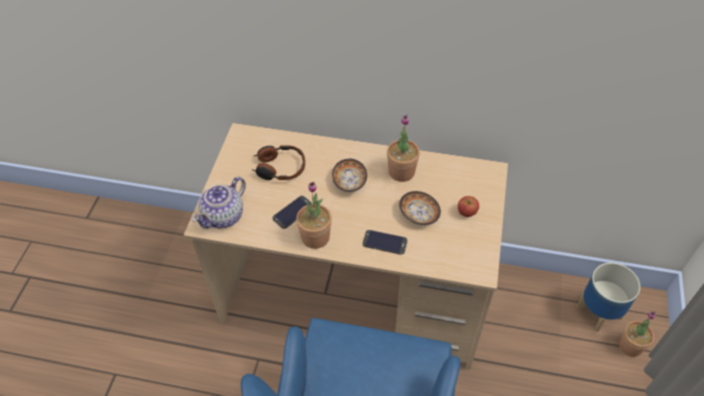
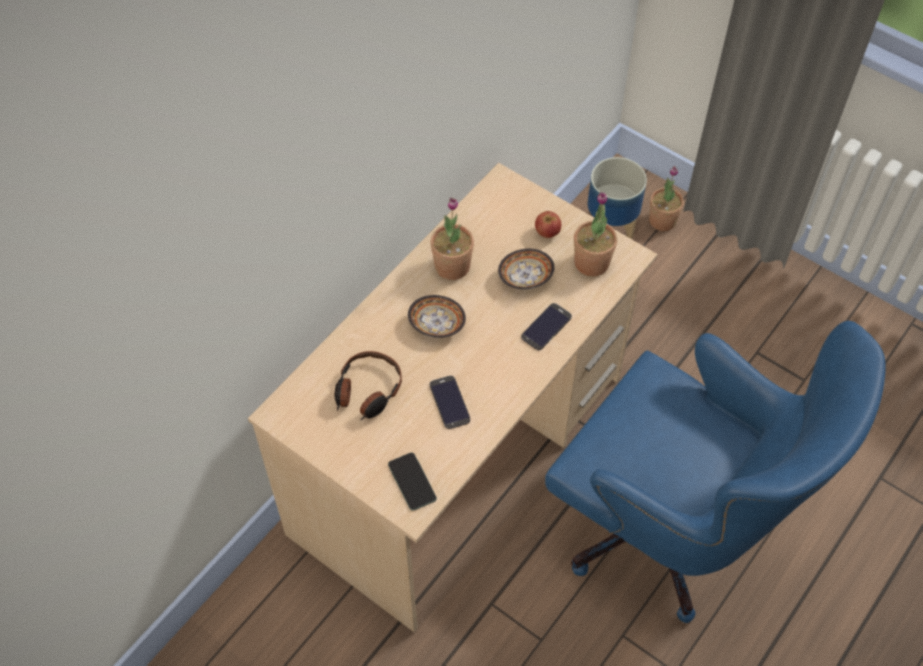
camera: 65 degrees left, 5 degrees up
teapot [192,177,246,229] -> phone [388,453,437,511]
potted plant [296,182,332,249] -> potted plant moved to [574,192,617,277]

